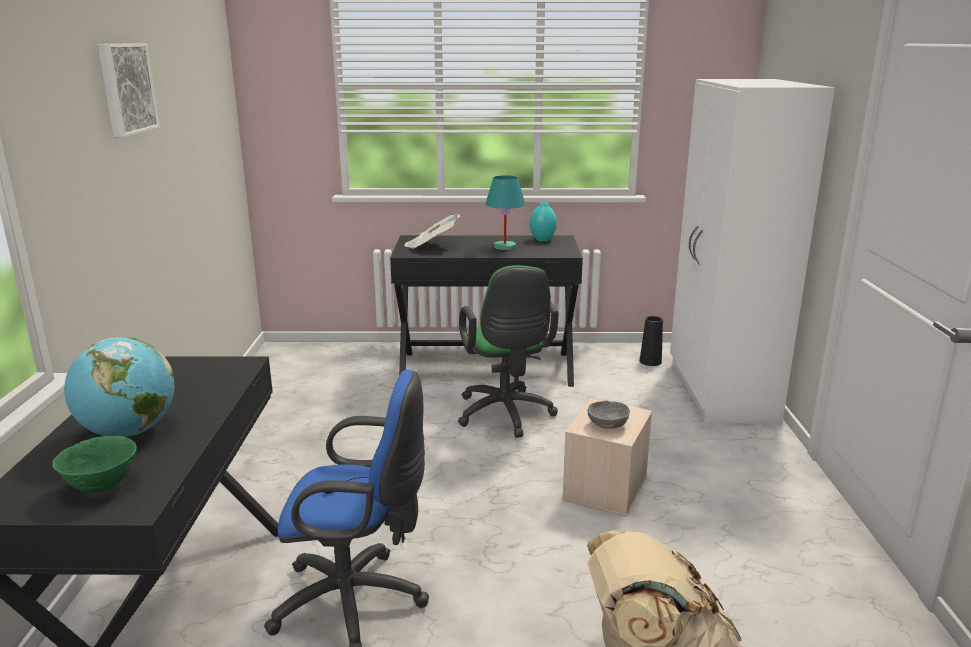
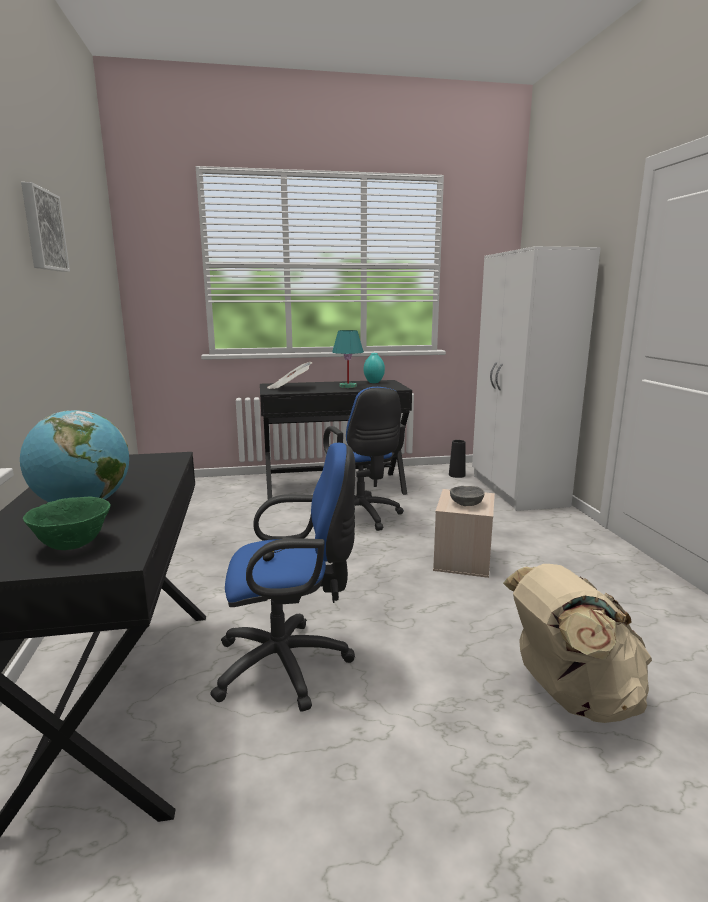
camera: 10 degrees left, 5 degrees down
green office chair [458,265,559,438] -> blue office chair [323,387,405,531]

